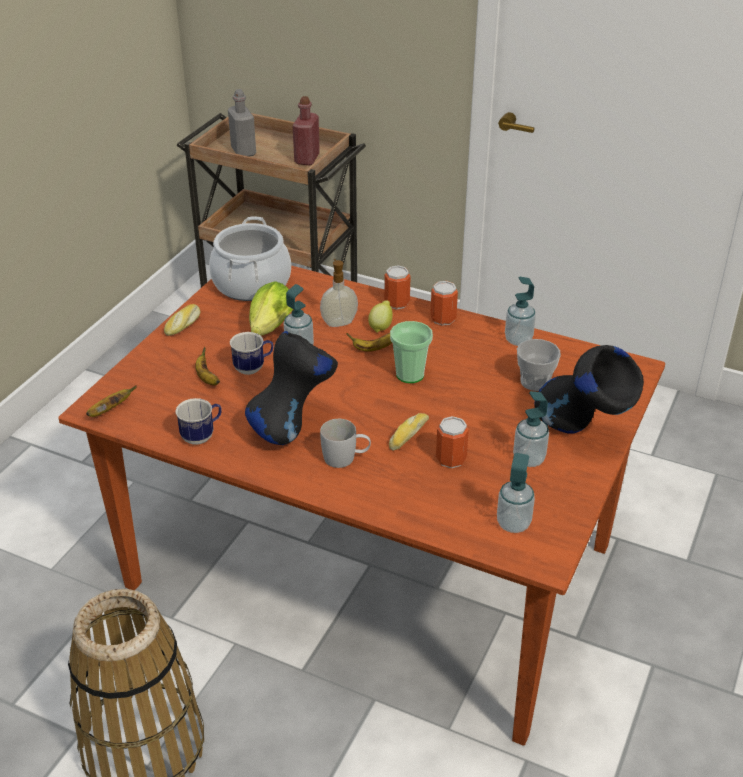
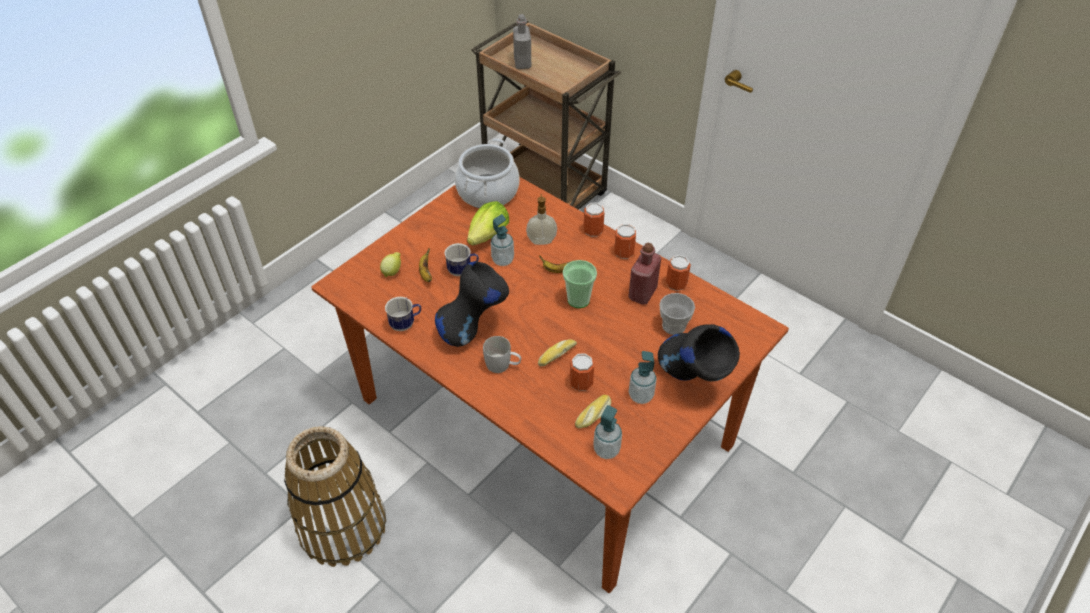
camera: 15 degrees right, 10 degrees up
banana [86,385,137,417] -> none
bread [164,304,201,336] -> bread moved to [575,395,611,428]
red bottle [292,96,320,166] -> red bottle moved to [628,242,661,304]
lemon [368,300,393,333] -> lemon moved to [380,252,401,277]
soap dispenser [505,277,536,346] -> can [666,255,691,291]

